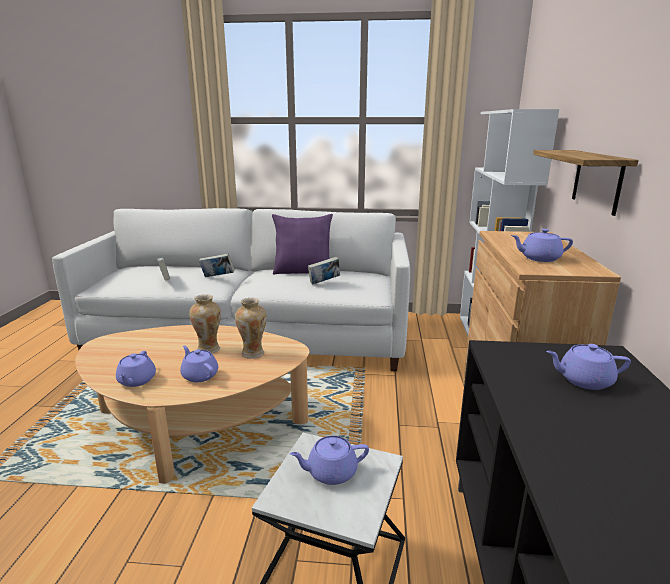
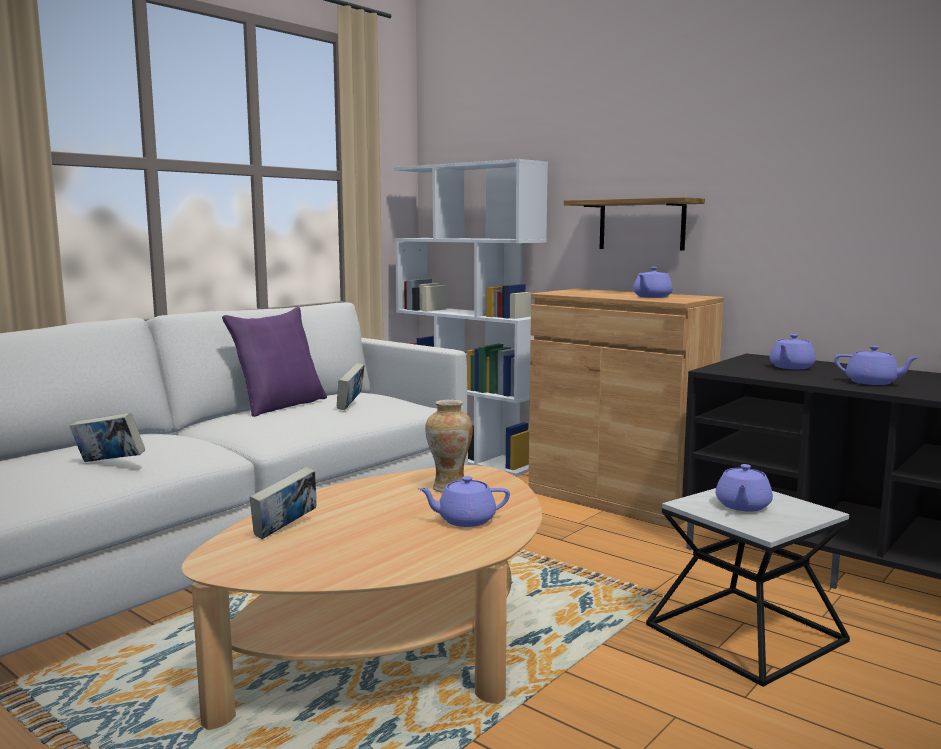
camera: 55 degrees left, 10 degrees down
purple teapot [116,351,156,387] -> purple teapot moved to [834,346,920,385]
vase [189,294,221,353] -> none
book [199,253,234,277] -> book moved to [250,467,317,540]

